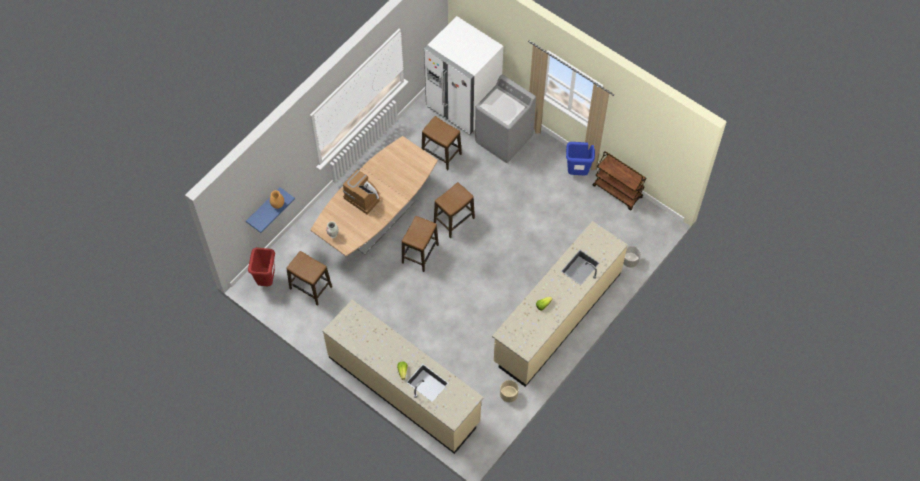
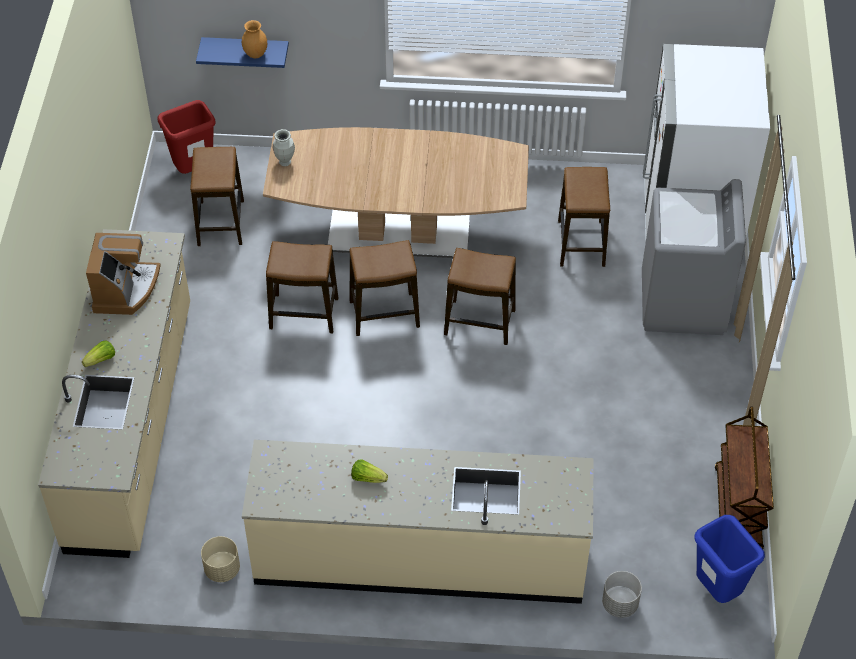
camera: 55 degrees right, 10 degrees down
coffee machine [343,169,380,214] -> coffee machine moved to [86,233,161,315]
blue trash can [566,142,595,176] -> blue trash can moved to [694,515,765,603]
none -> stool [266,241,338,333]

